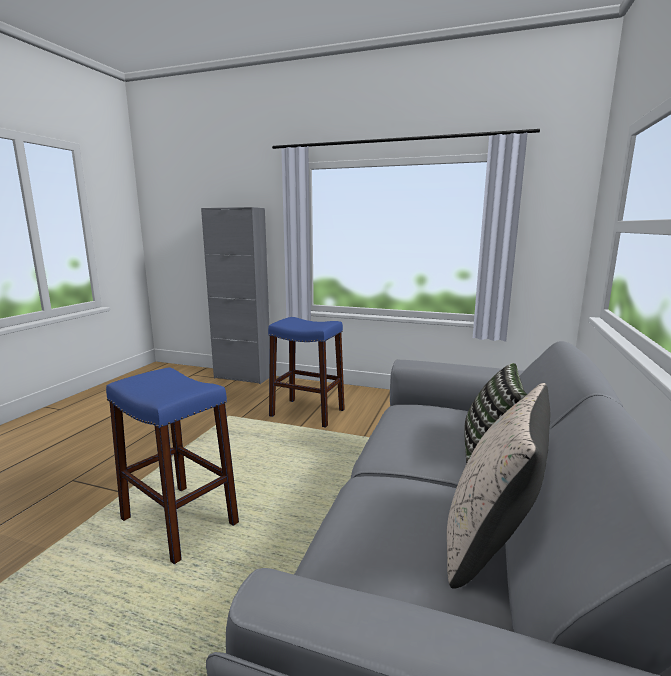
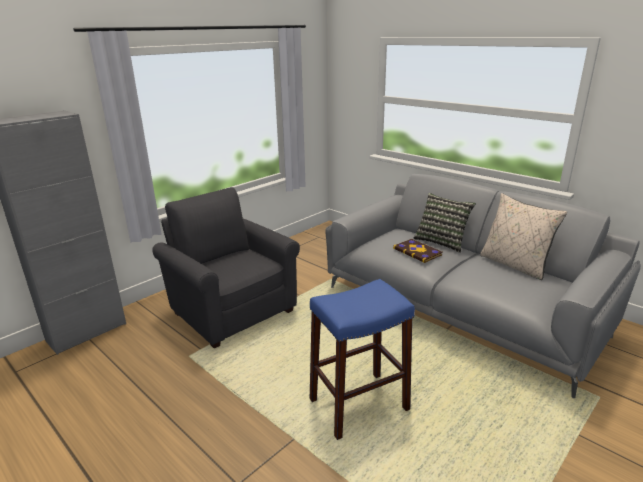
camera: 65 degrees left, 10 degrees up
blue stool [268,317,345,428] -> grey armchair [152,187,300,348]
none -> book [393,239,443,263]

